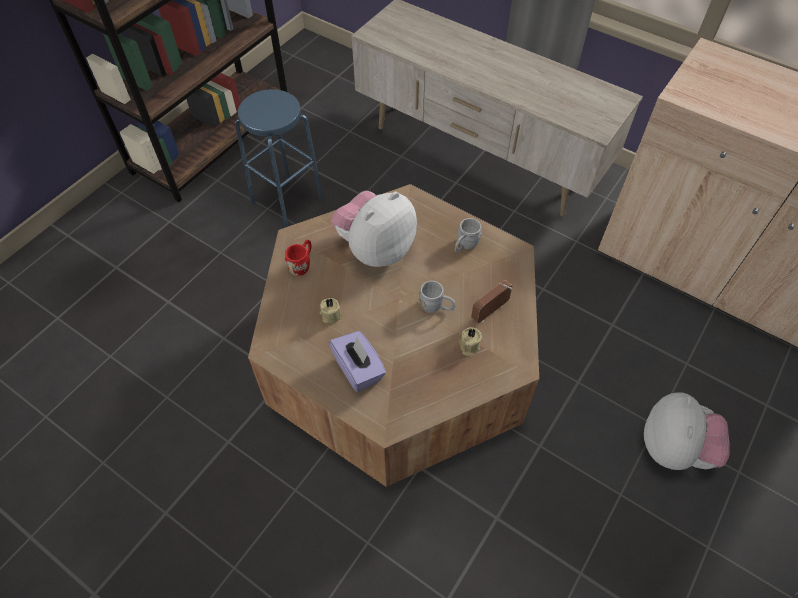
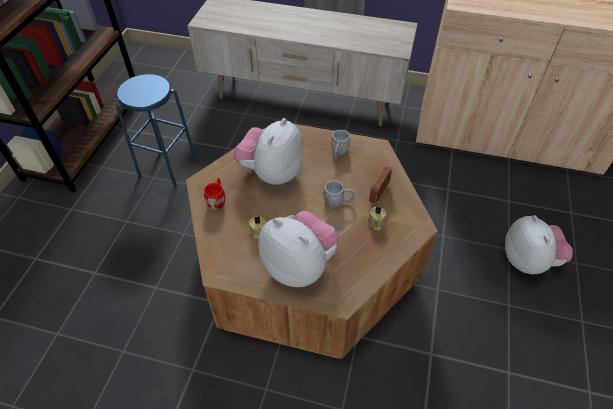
camera: 20 degrees left, 5 degrees down
purple tissue box [329,331,386,392] -> plush toy [258,211,339,287]

